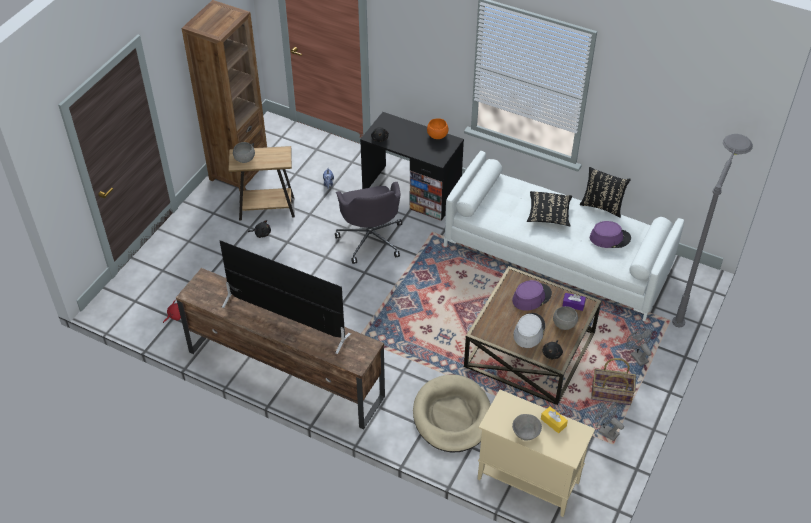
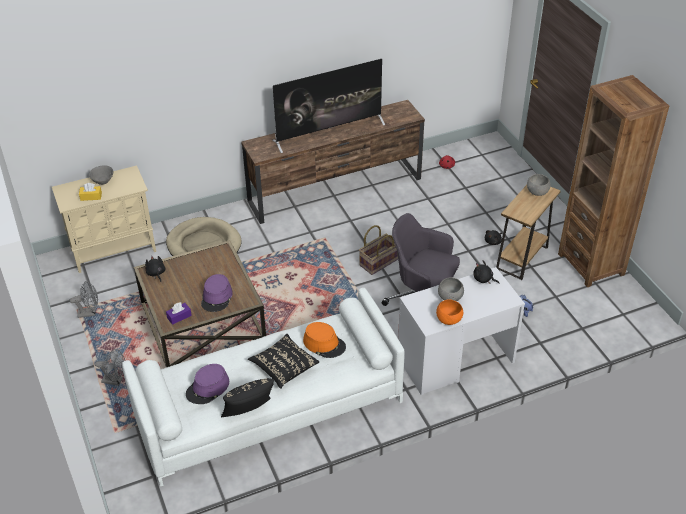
camera: 130 degrees right, 5 degrees down
black desk [360,112,464,221] -> white desk [398,267,525,395]
grey hat [513,313,545,348] -> none
grey bowl [553,306,578,330] -> grey bowl moved to [438,278,464,301]
basket [591,358,636,405] -> basket moved to [359,225,398,275]
grey floor lamp [672,134,753,327] -> none
none -> orange hat [303,322,346,358]

